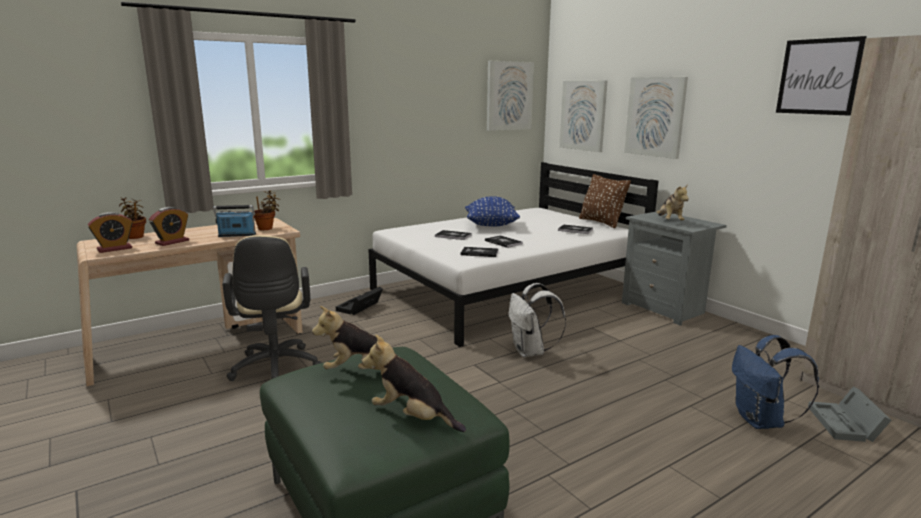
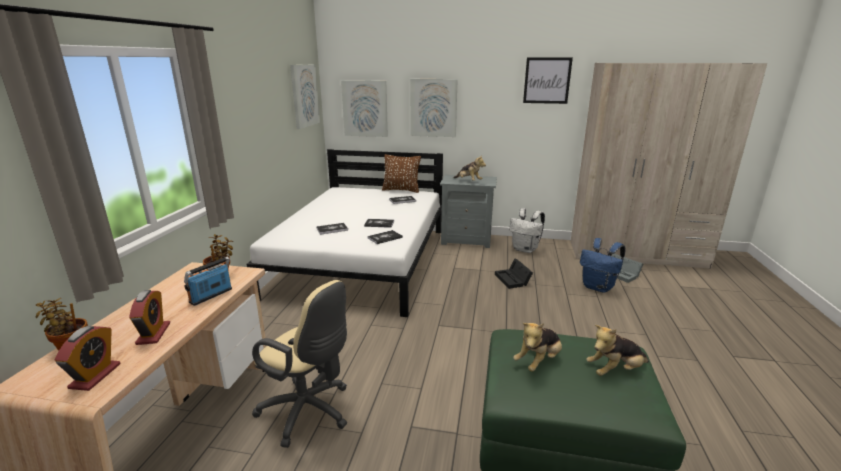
camera: 45 degrees left, 5 degrees up
black storage box [336,287,383,315] -> black storage box moved to [495,259,533,289]
blue pillow [465,196,520,226] -> none
white backpack [508,283,566,357] -> white backpack moved to [509,208,545,253]

